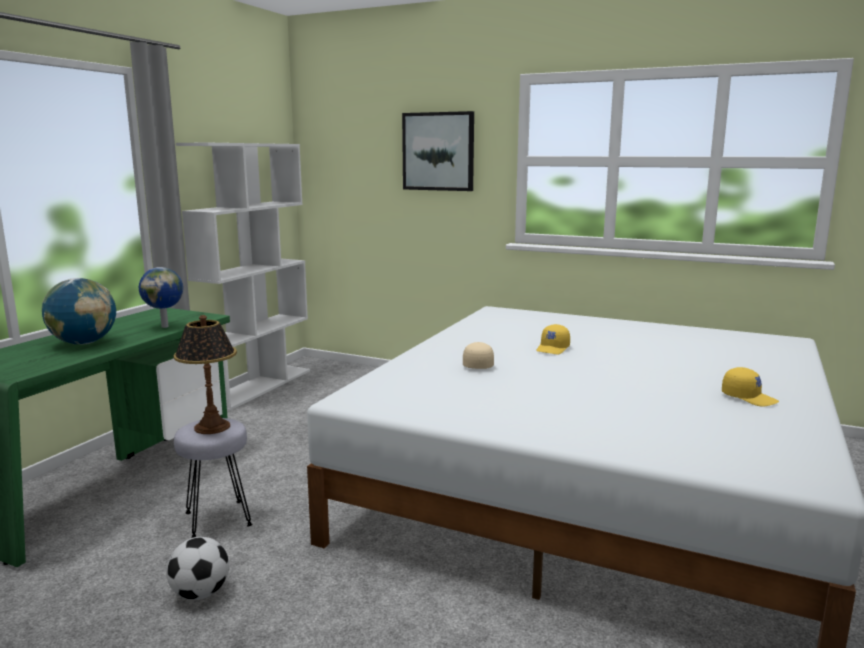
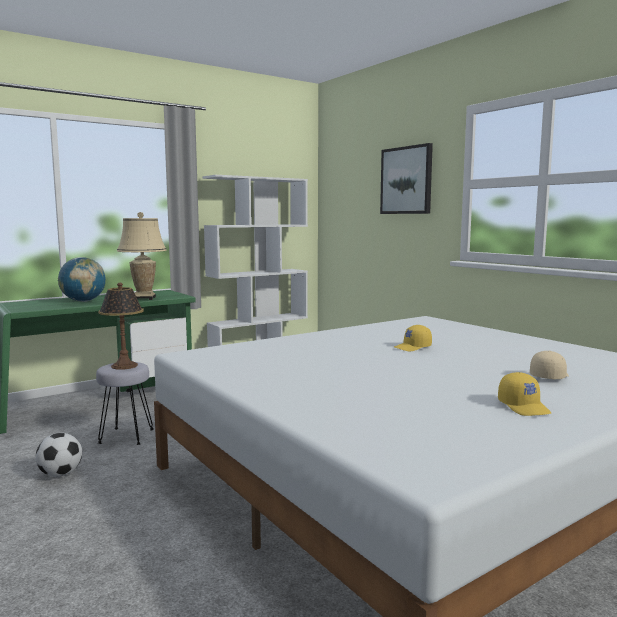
camera: 30 degrees right, 5 degrees down
globe [139,267,183,328] -> beige table lamp [117,212,167,300]
beige cap [463,342,494,369] -> beige cap moved to [530,351,569,379]

